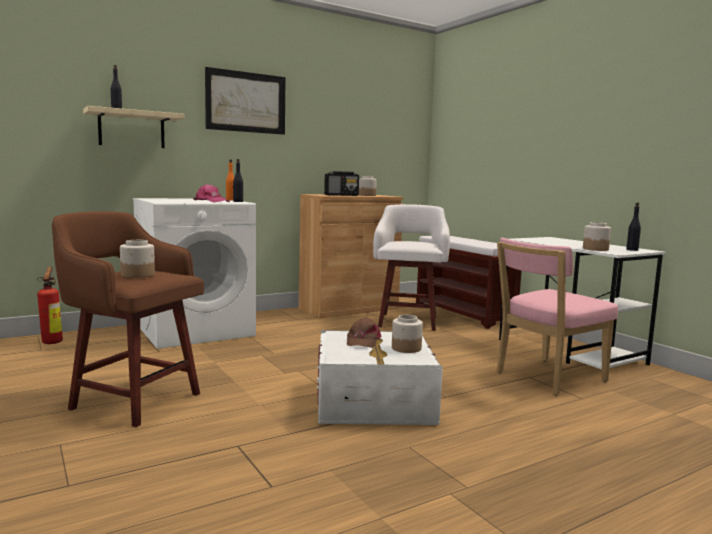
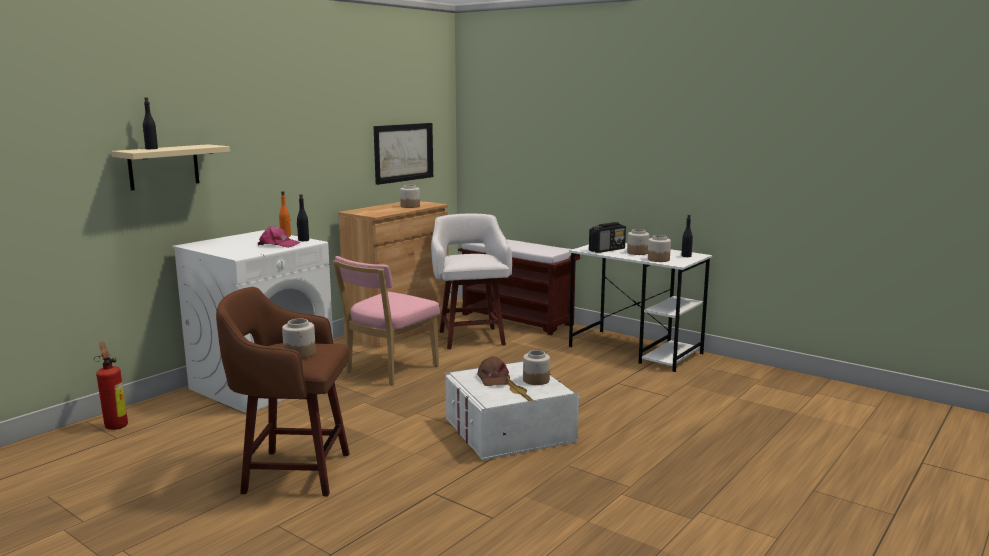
camera: 20 degrees left, 5 degrees up
picture [205,67,285,135] -> picture moved to [374,123,433,185]
radio [324,171,359,196] -> radio moved to [589,222,626,253]
pink chair [497,238,618,396] -> pink chair moved to [333,256,440,385]
none -> jar [627,229,649,255]

